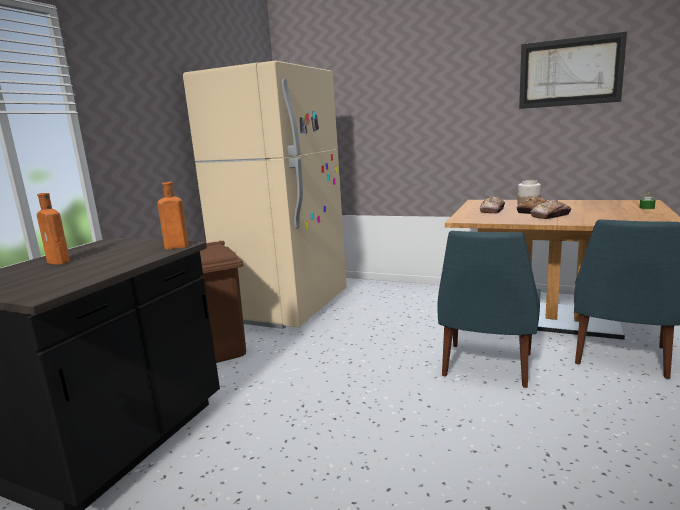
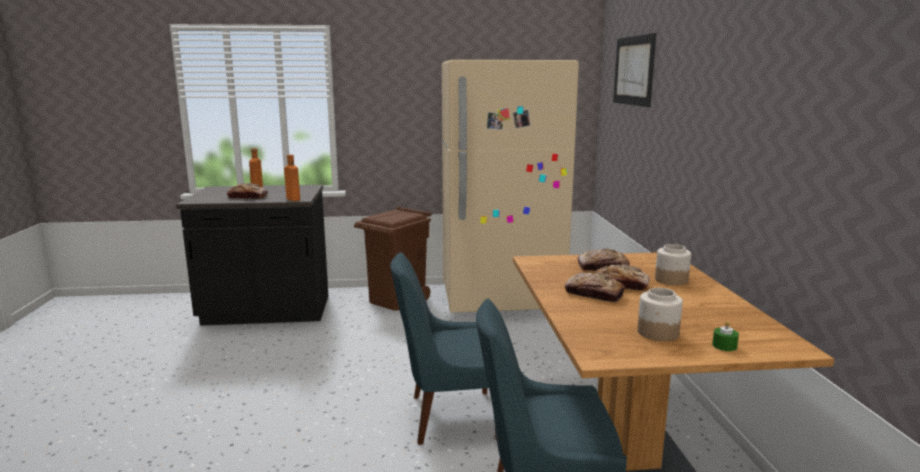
camera: 60 degrees right, 0 degrees up
picture [519,32,627,109] -> picture moved to [613,33,656,107]
none -> bread [227,183,268,199]
none -> jar [637,288,683,341]

